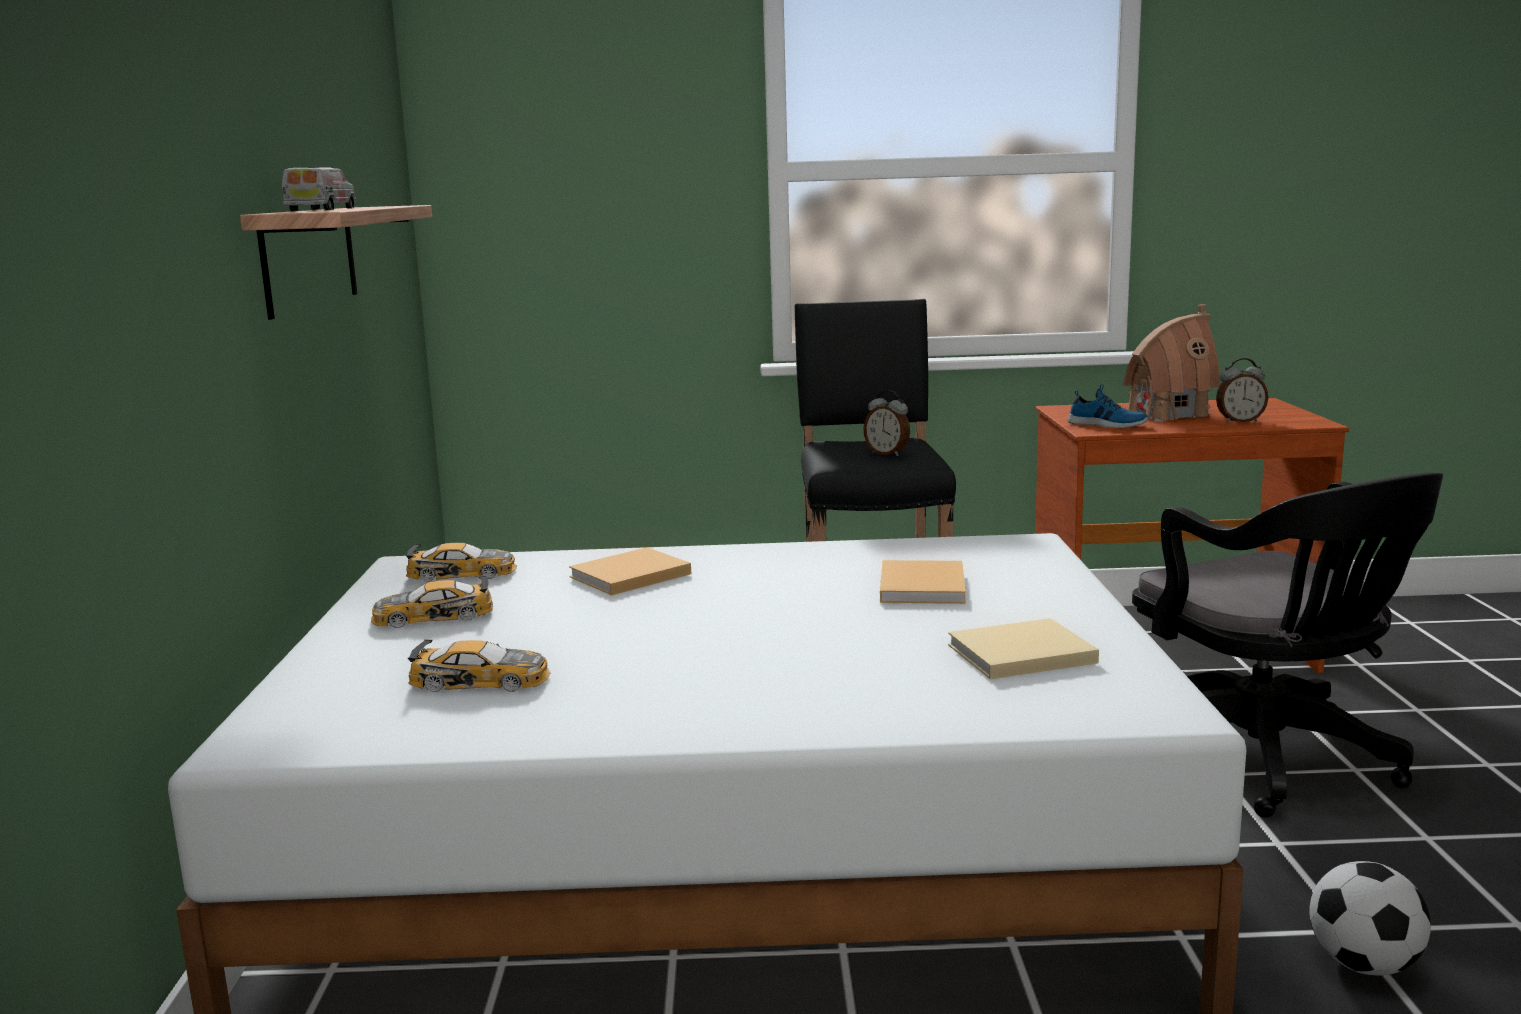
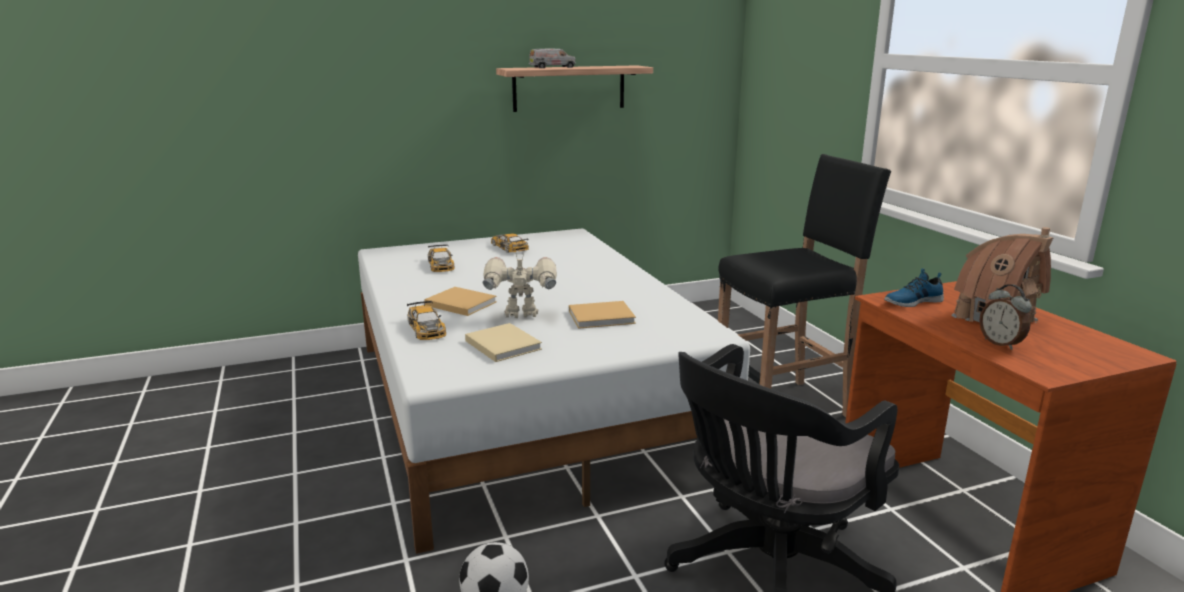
camera: 70 degrees right, 5 degrees up
toy car [406,543,517,582] -> toy car moved to [407,301,446,340]
beige book [569,547,691,595] -> beige book moved to [424,287,497,316]
alarm clock [863,390,910,457] -> none
shoe [1068,384,1148,428] -> shoe turned 60 degrees clockwise [884,268,944,307]
none -> toy robot [483,253,557,318]

